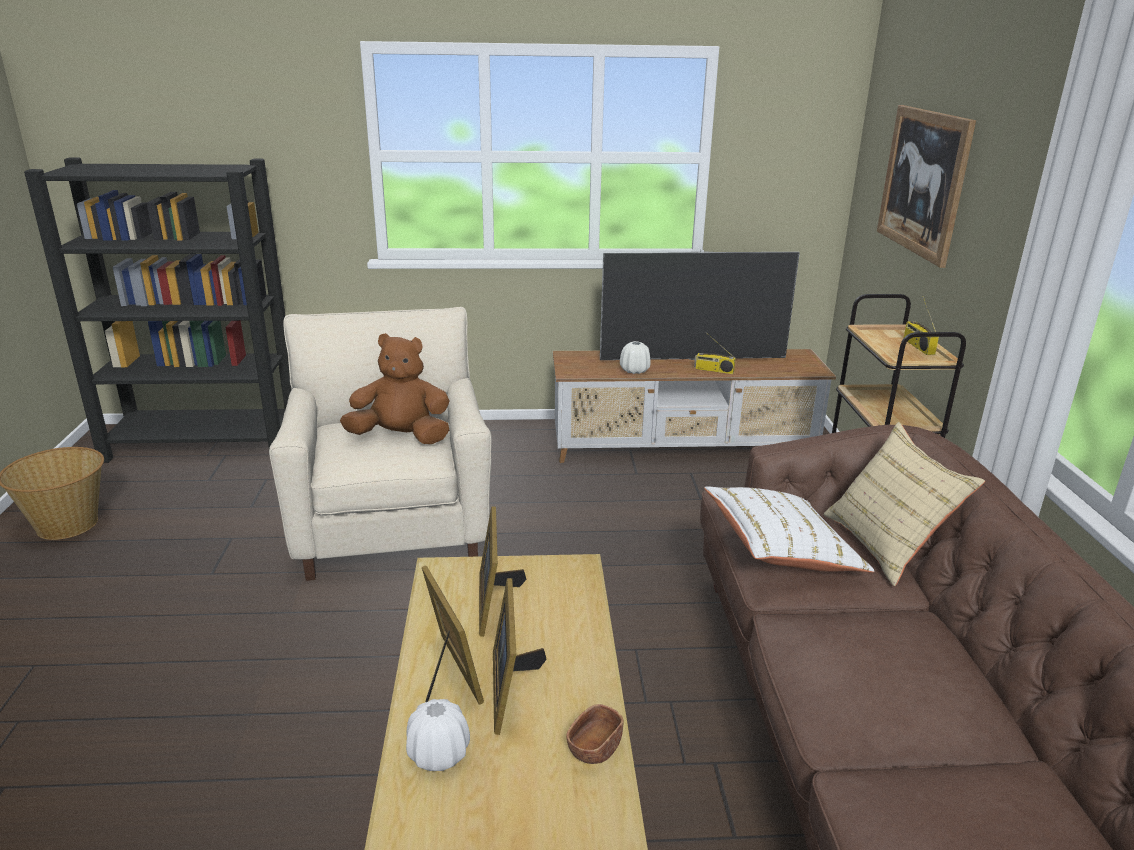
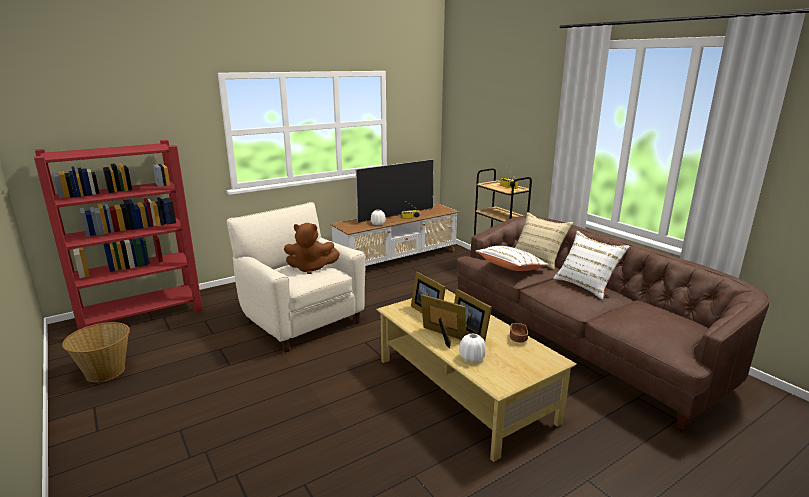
camera: 30 degrees left, 5 degrees down
black bookcase [24,157,292,463] -> red bookcase [34,140,203,330]
brown plush toy [340,333,449,444] -> brown plush toy turned 150 degrees counterclockwise [284,223,340,274]
picture [877,105,976,268] -> none
none -> white pillow [553,231,630,300]

